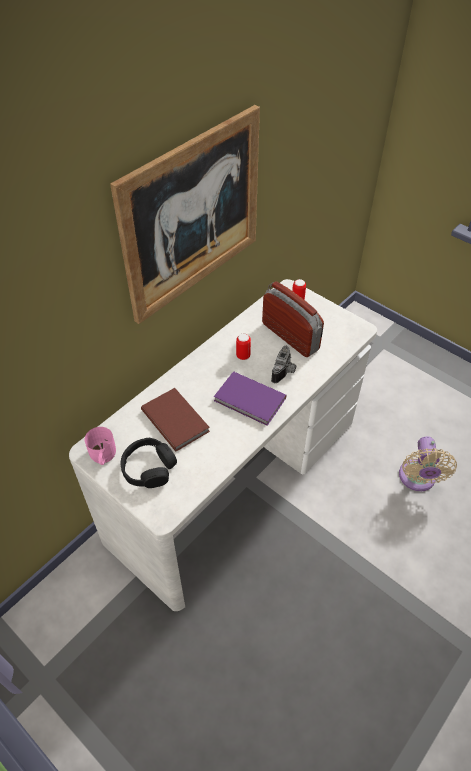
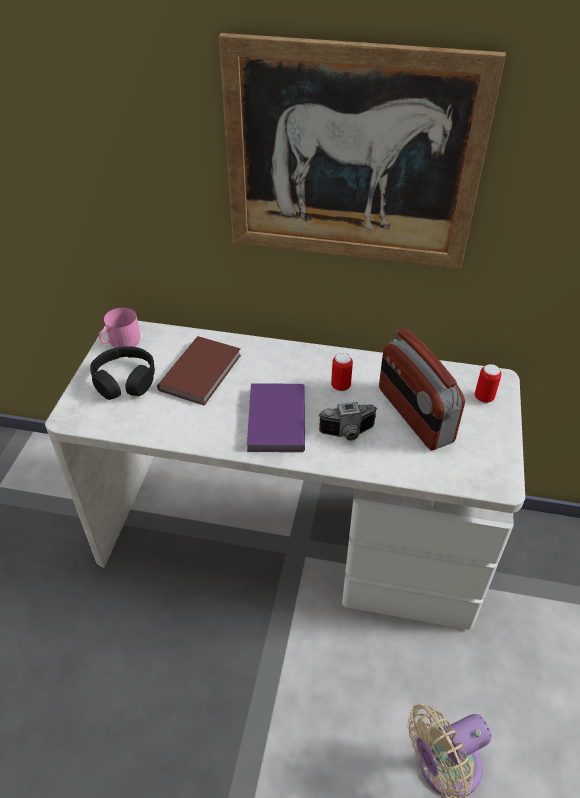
camera: 60 degrees right, 5 degrees down
radio [262,281,324,357] -> radio turned 135 degrees clockwise [379,329,465,450]

